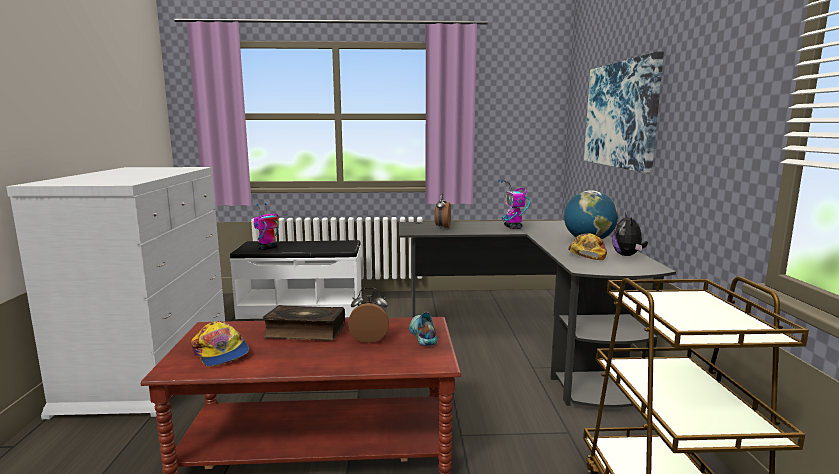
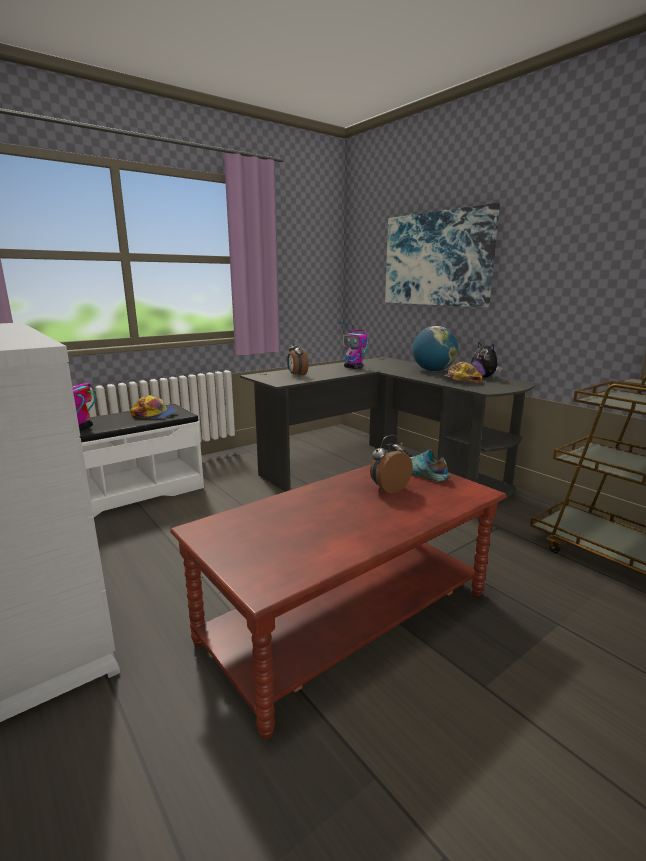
camera: 35 degrees left, 5 degrees up
cap [191,321,249,366] -> cap moved to [130,395,177,419]
book [263,305,345,341] -> none

